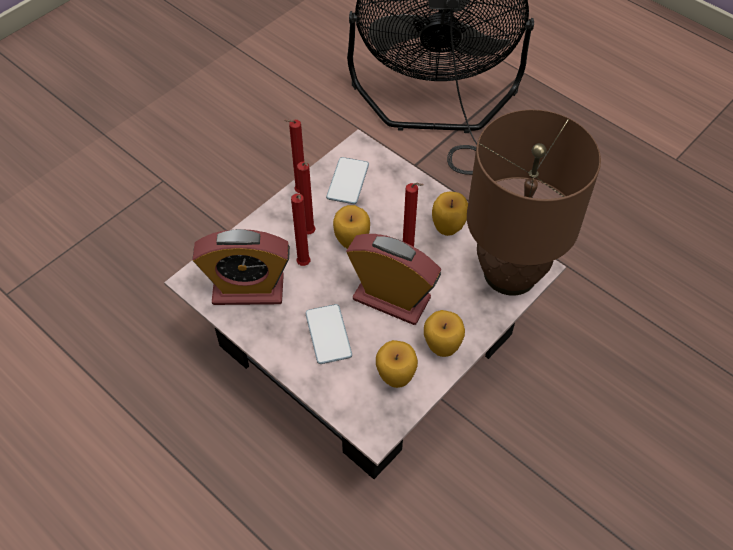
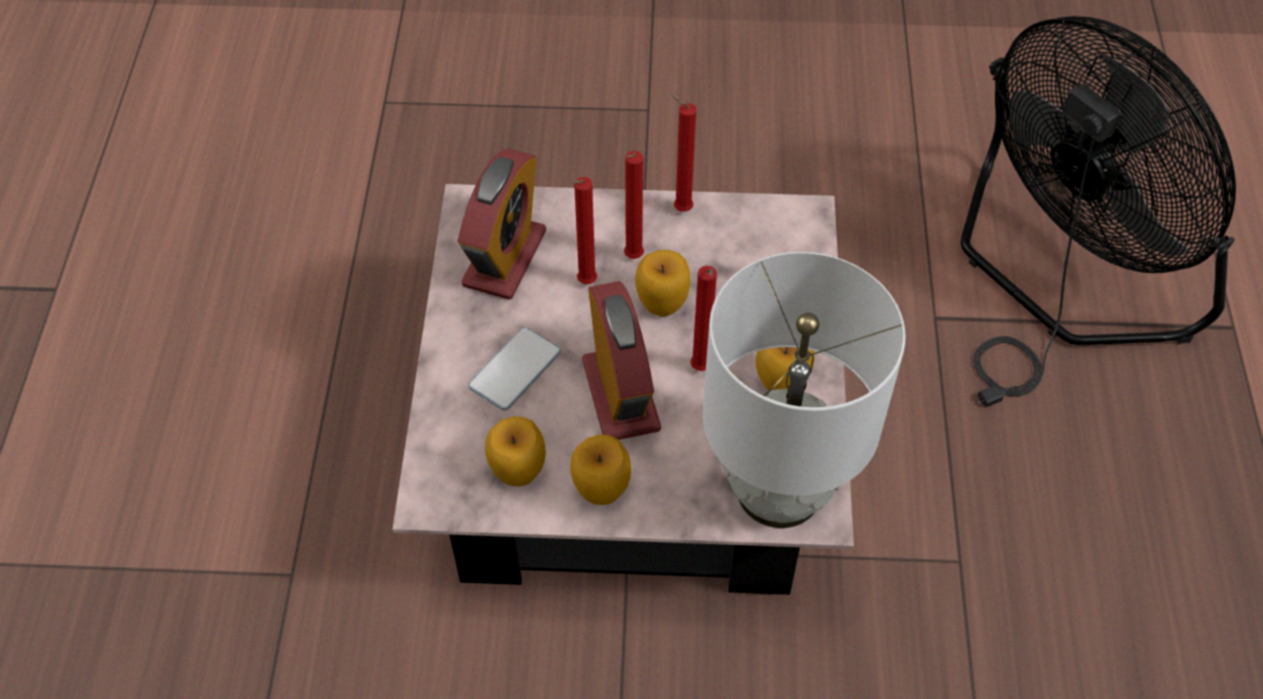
camera: 50 degrees right, 0 degrees up
alarm clock [192,229,290,305] -> alarm clock turned 120 degrees counterclockwise [458,148,546,300]
phone [326,157,369,204] -> none
brown table lamp [467,110,601,296] -> white table lamp [702,252,906,528]

